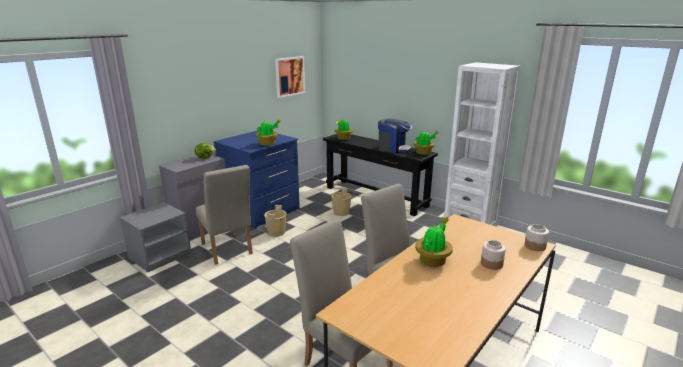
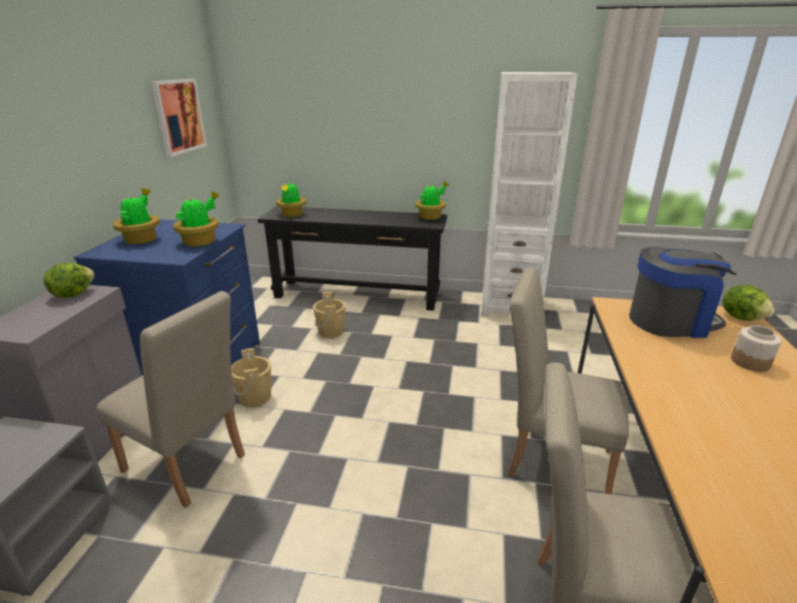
camera: 30 degrees left, 5 degrees up
coffee machine [378,119,412,153] -> coffee machine moved to [629,247,737,338]
potted plant [415,217,453,267] -> potted plant moved to [113,188,160,244]
jar [525,224,549,251] -> lettuce [722,285,775,321]

